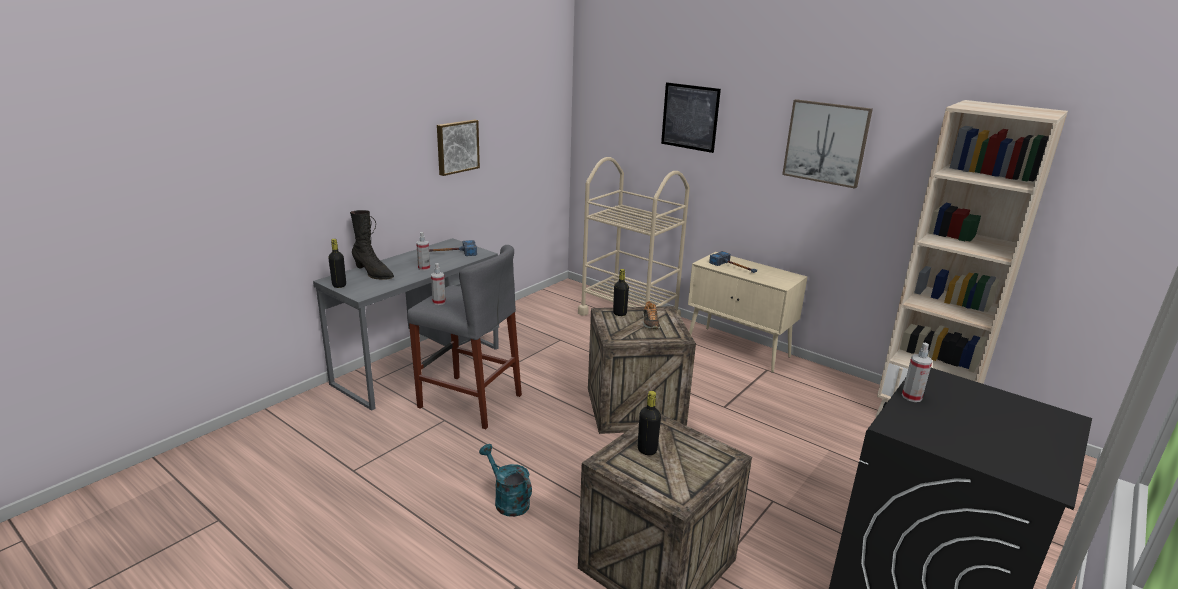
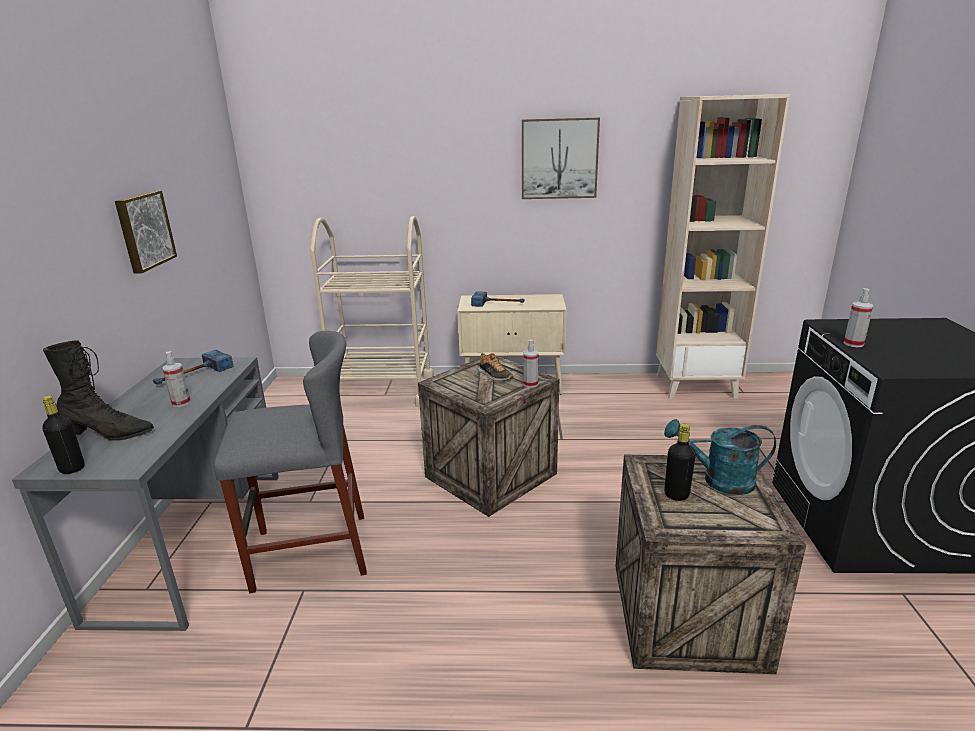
camera: 35 degrees left, 0 degrees up
spray bottle [431,263,446,305] -> spray bottle moved to [523,339,538,388]
turquoise watering can [479,444,532,517] -> turquoise watering can moved to [664,419,776,495]
black bottle [613,269,629,316] -> none
picture [661,82,721,153] -> none

